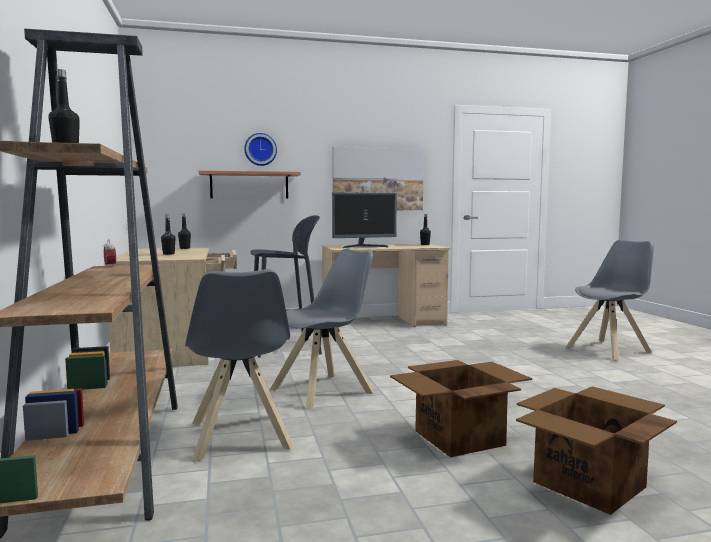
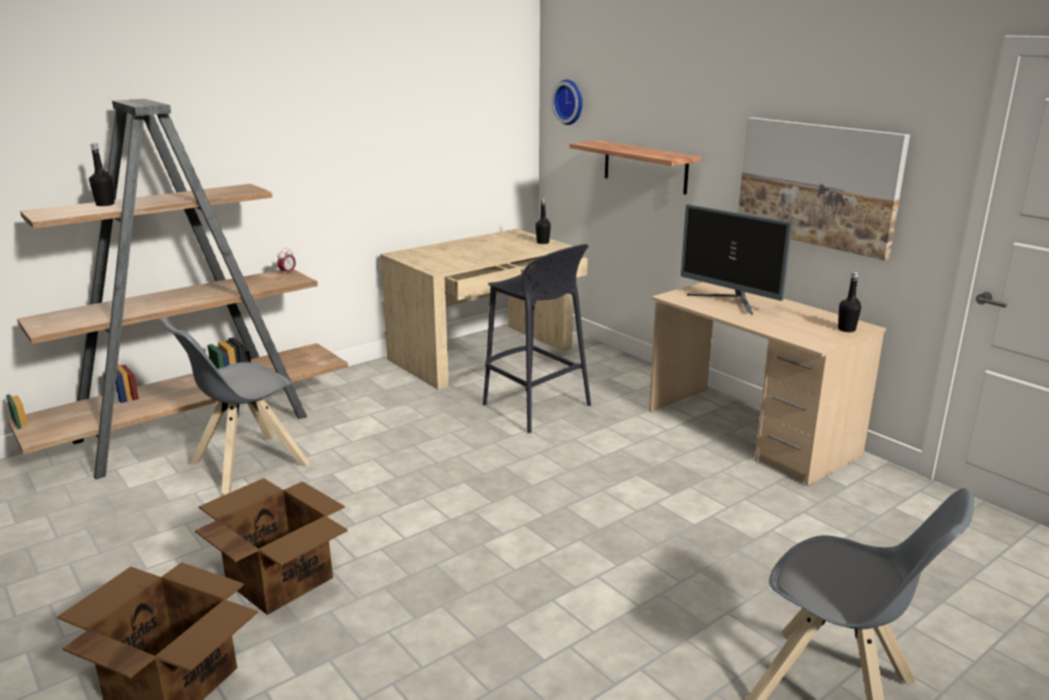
camera: 65 degrees right, 15 degrees up
black bottle [161,215,175,255] -> none
wall clock [244,133,277,166] -> wall clock moved to [552,79,583,125]
grey chair [270,249,374,410] -> none

